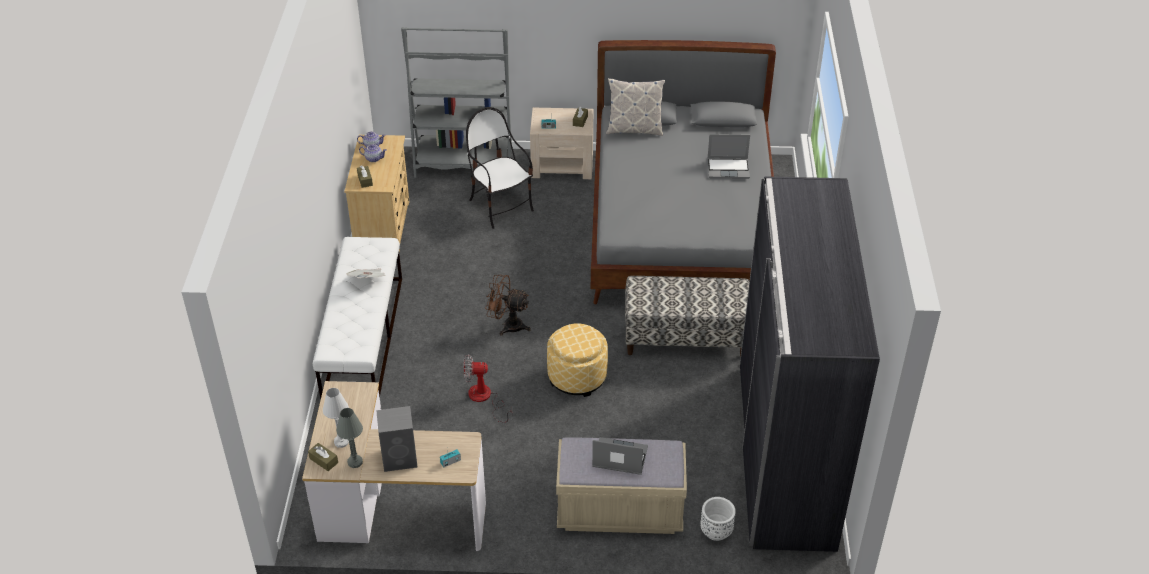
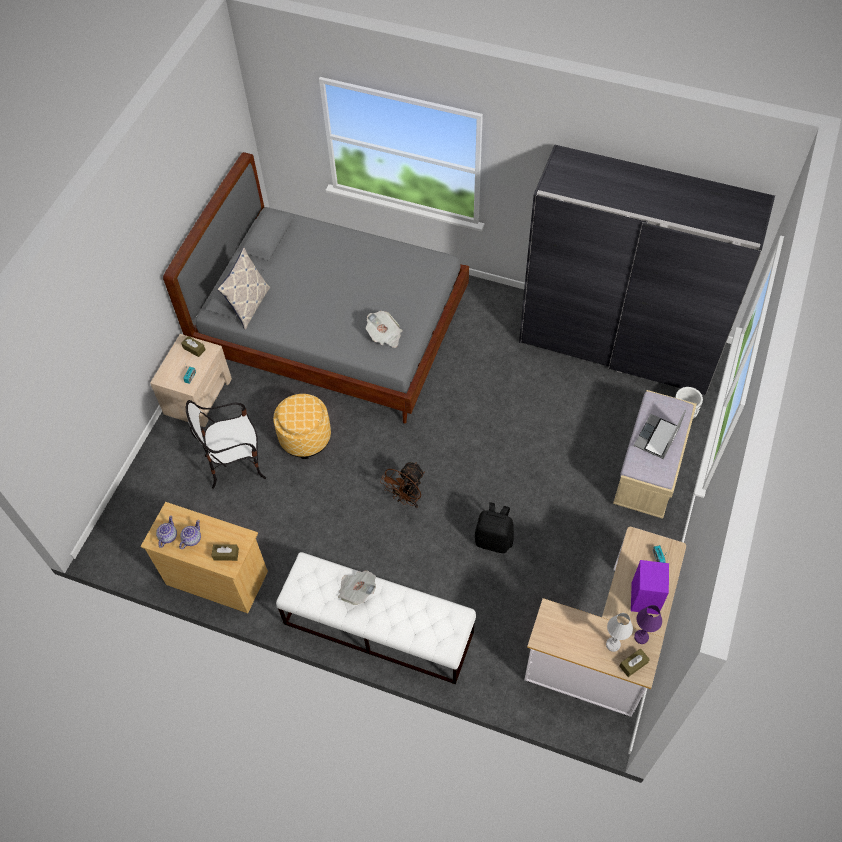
camera: 70 degrees left, 15 degrees up
grey table lamp [336,408,363,468] -> purple table lamp [634,605,662,644]
grey speaker [376,406,417,472] -> purple speaker [631,560,669,615]
grey bookcase [401,27,512,178] -> none
fan [463,354,512,423] -> black backpack [475,502,514,553]
ottoman [547,323,608,397] -> ottoman moved to [273,394,331,459]
bench [625,276,749,357] -> none
laptop [707,134,750,179] -> none
none -> newspaper [366,311,402,348]

